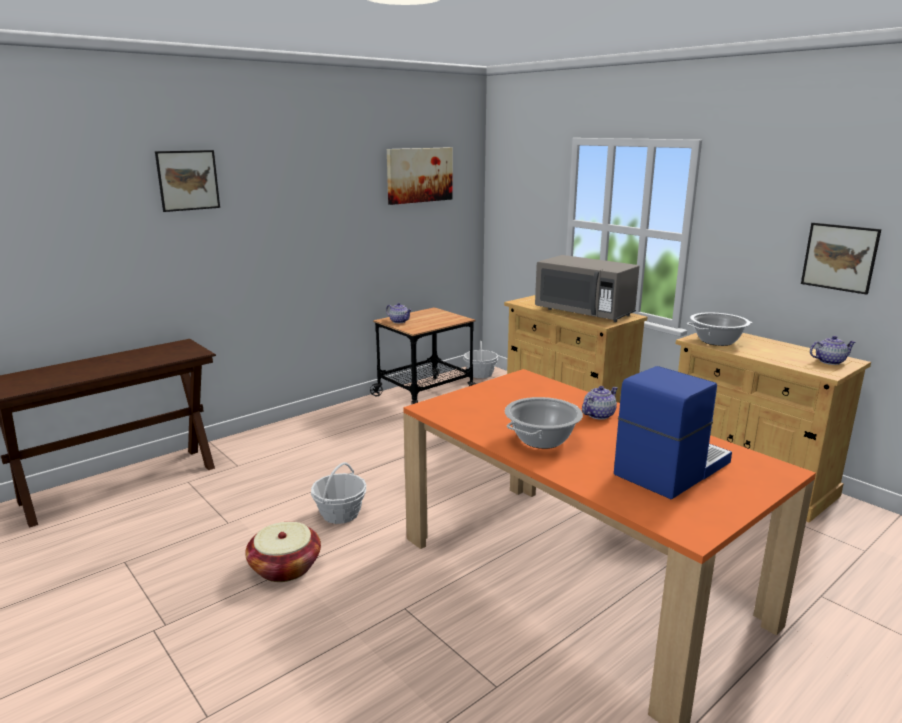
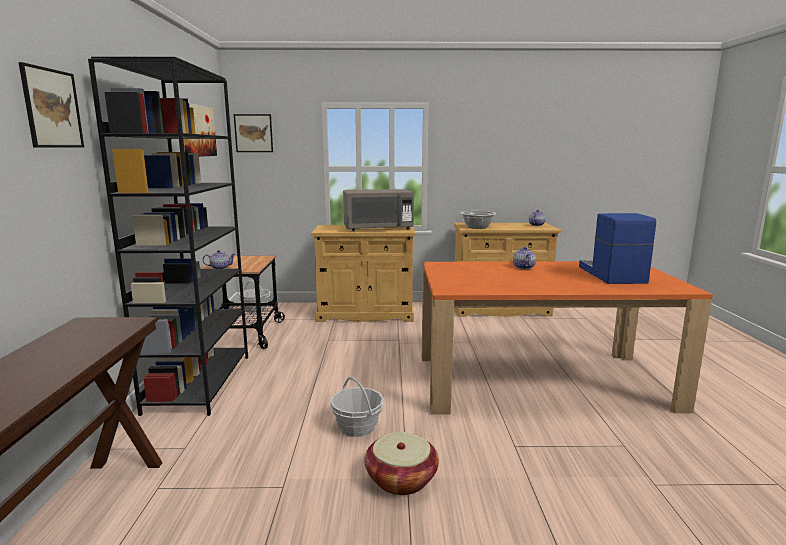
camera: 50 degrees left, 5 degrees down
cooking pot [505,397,583,449] -> none
picture [801,223,881,295] -> picture moved to [234,114,273,152]
none -> black bookcase [88,57,248,416]

